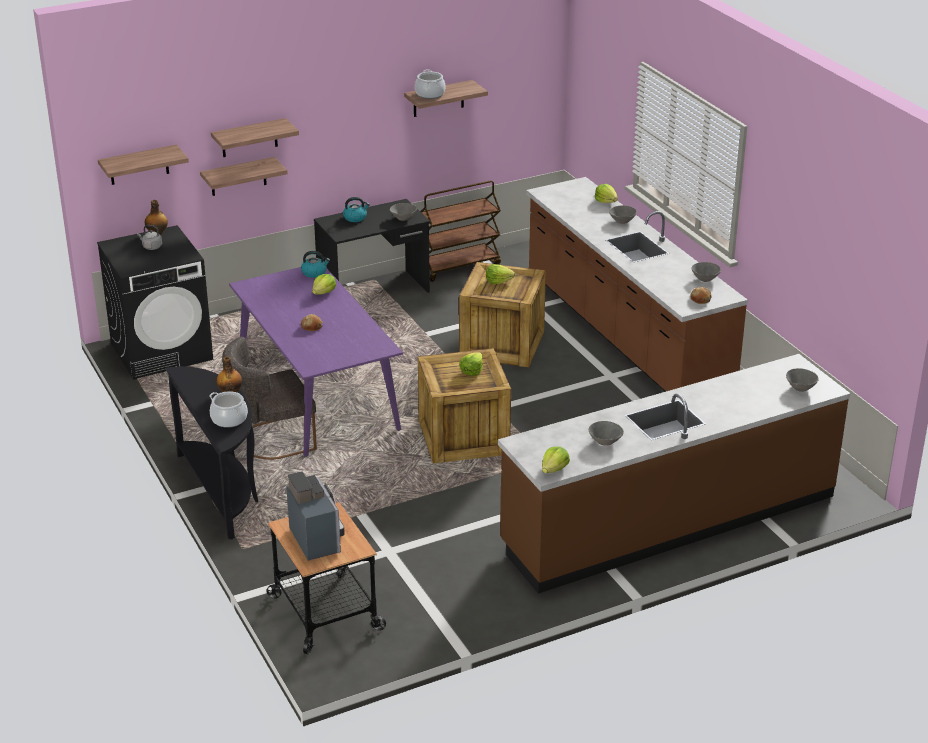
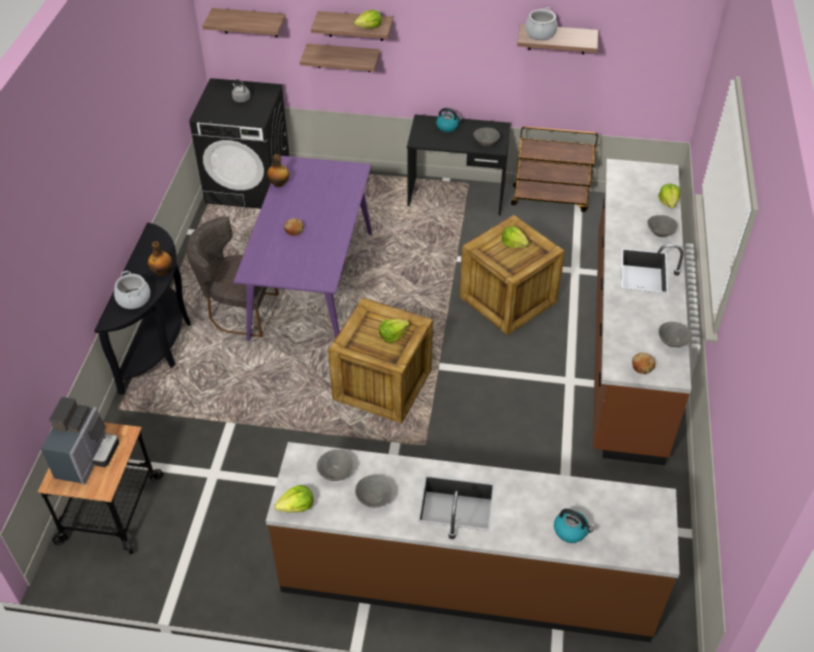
camera: 35 degrees right, 15 degrees up
bottle [145,200,168,236] -> bottle moved to [267,154,289,187]
kettle [301,251,330,278] -> kettle moved to [554,509,593,543]
lettuce [312,274,336,295] -> lettuce moved to [354,10,382,29]
grey bowl [786,368,819,392] -> grey bowl moved to [317,449,353,481]

